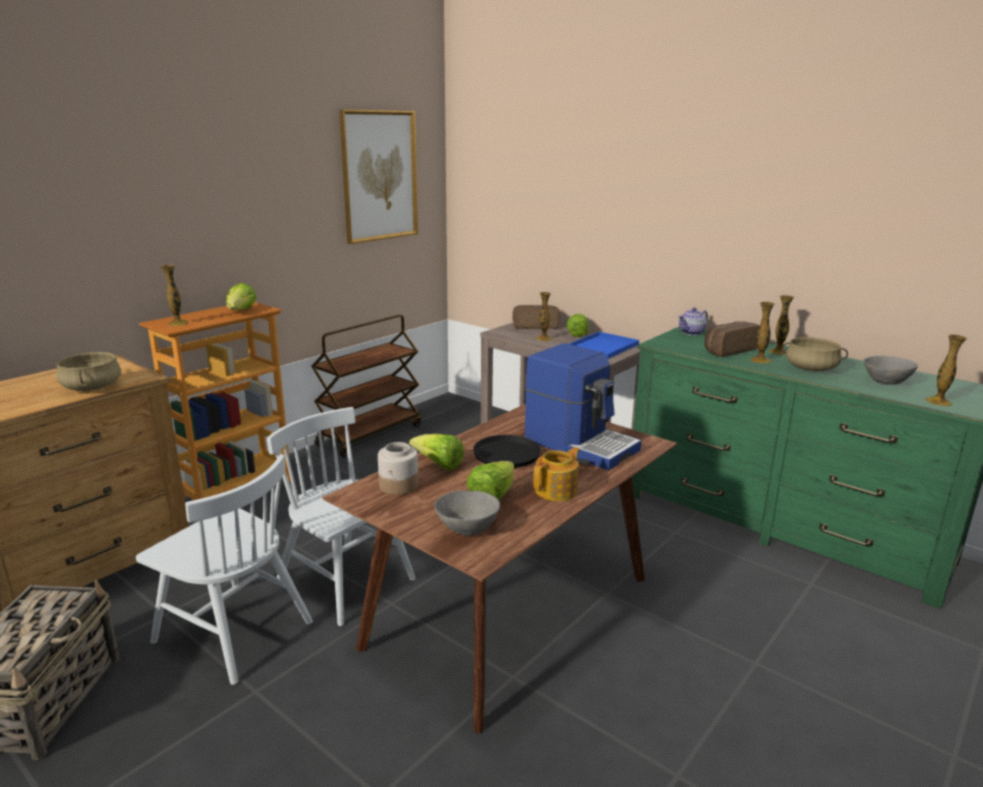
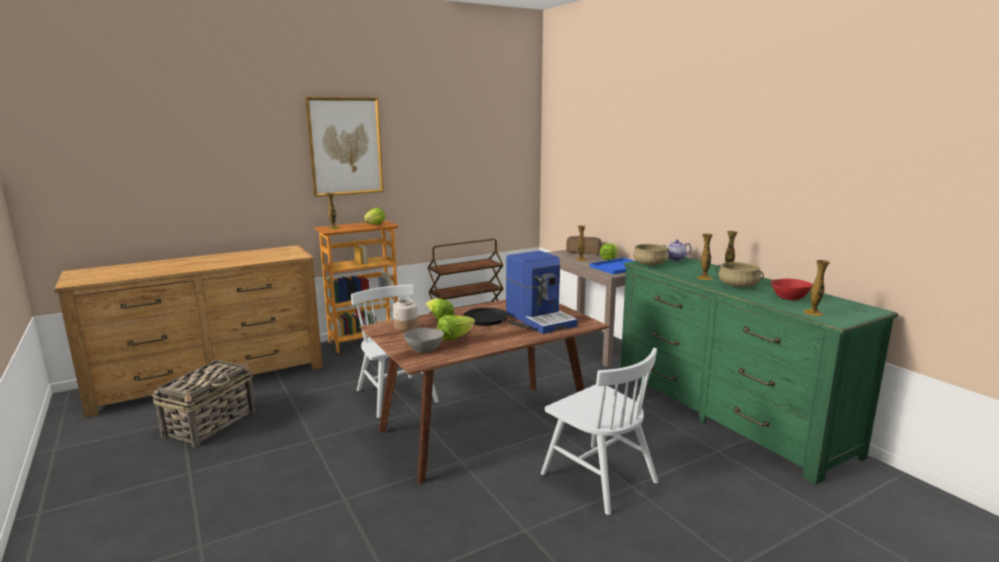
camera: 20 degrees right, 5 degrees down
beige cooking pot [56,352,121,391] -> beige cooking pot moved to [633,244,669,265]
white chair [136,454,313,685] -> white chair moved to [541,347,659,515]
picture [339,110,418,244] -> picture moved to [305,97,384,197]
teapot [533,447,580,501] -> none
bread [704,321,760,357] -> none
grey bowl [864,356,918,385] -> red bowl [771,279,812,300]

